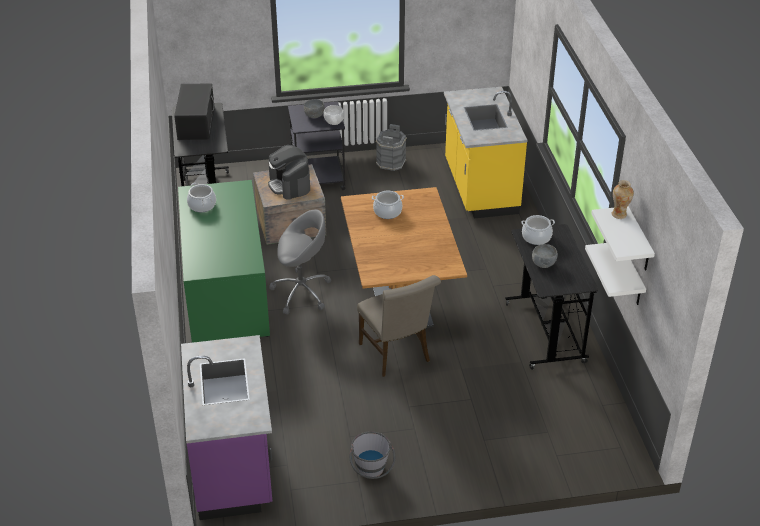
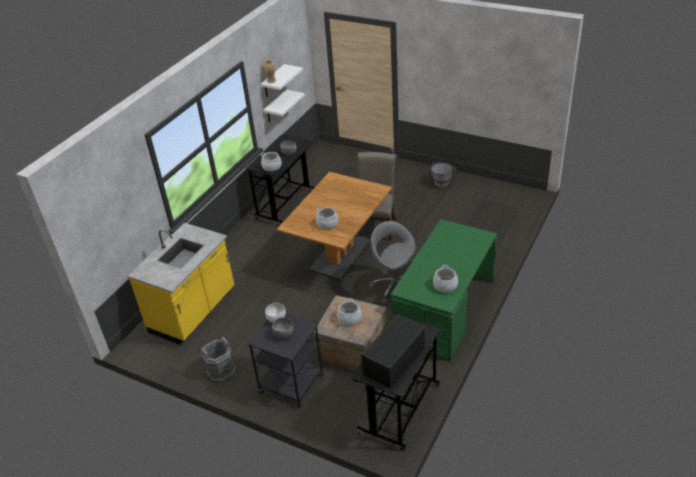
camera: 140 degrees left, 0 degrees up
purple counter [181,335,272,520] -> none
coffee machine [268,145,310,200] -> cooking pot [337,298,362,326]

